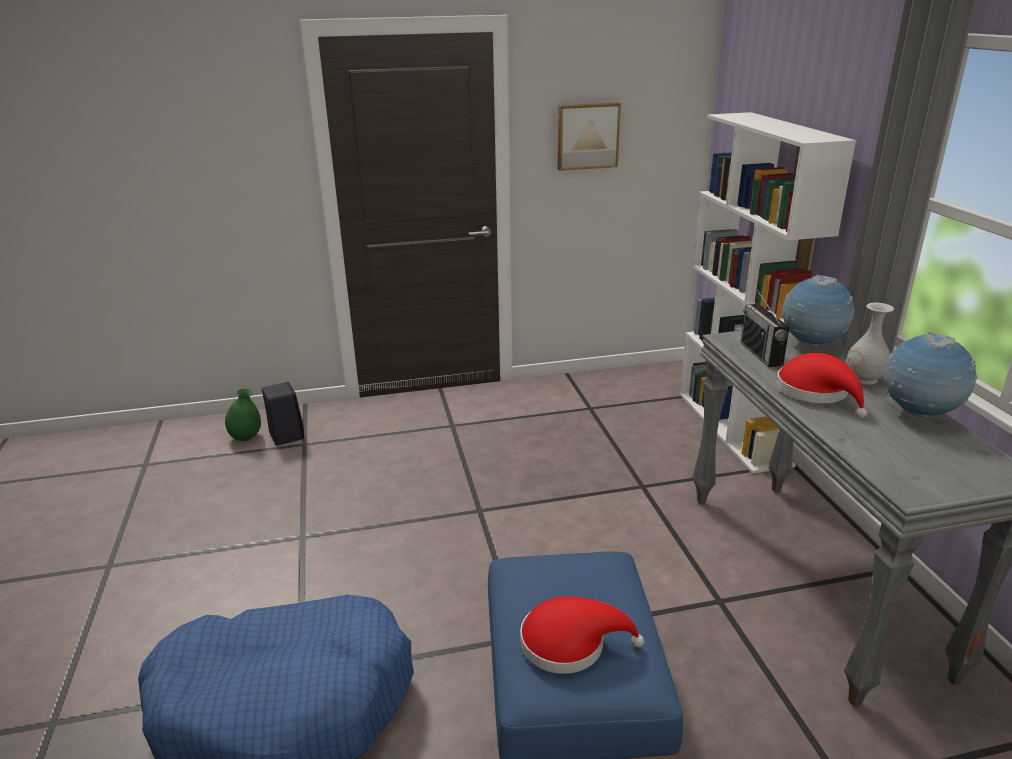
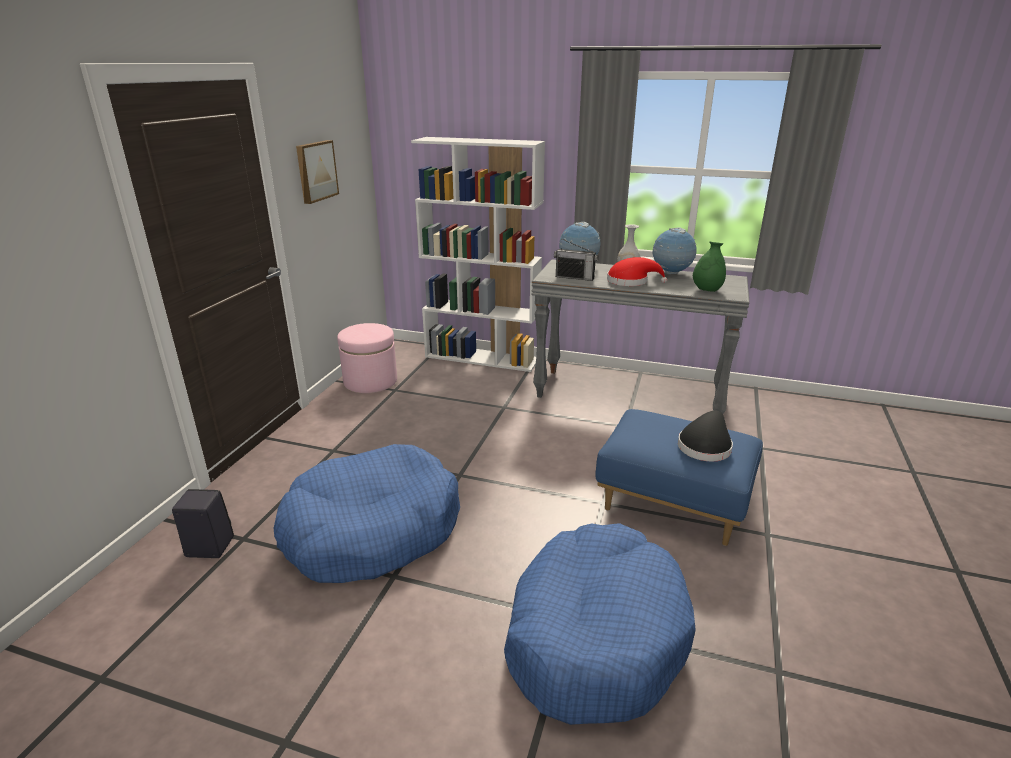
camera: 60 degrees left, 0 degrees up
green vase [225,389,261,441] -> green vase moved to [693,242,726,292]
red hat [520,596,644,674] -> black hat [678,410,733,462]
none -> blue dog bed [274,444,460,583]
none -> pink ottoman [337,323,397,393]

